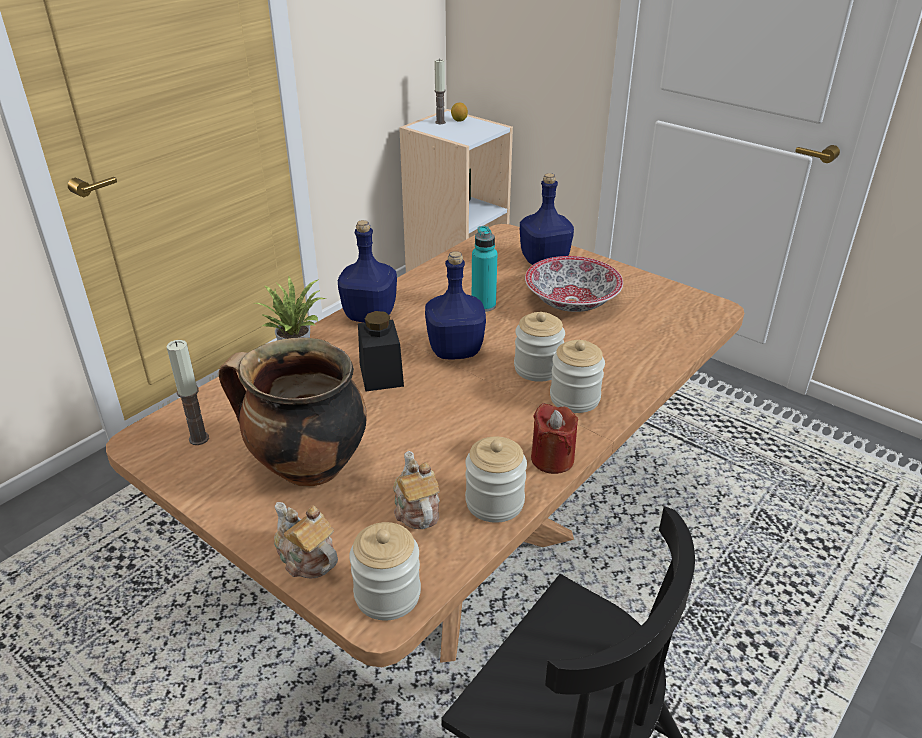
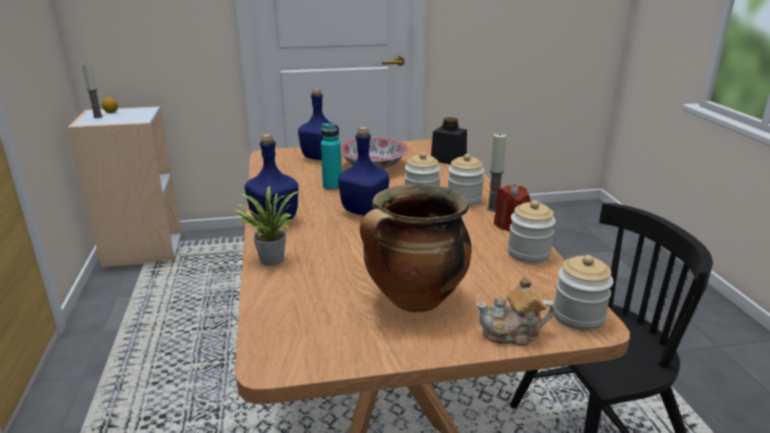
camera: 50 degrees left, 10 degrees down
candle [166,340,209,445] -> candle moved to [487,133,507,212]
black jar [358,311,404,392] -> black jar moved to [431,117,467,165]
teapot [393,451,440,529] -> none

